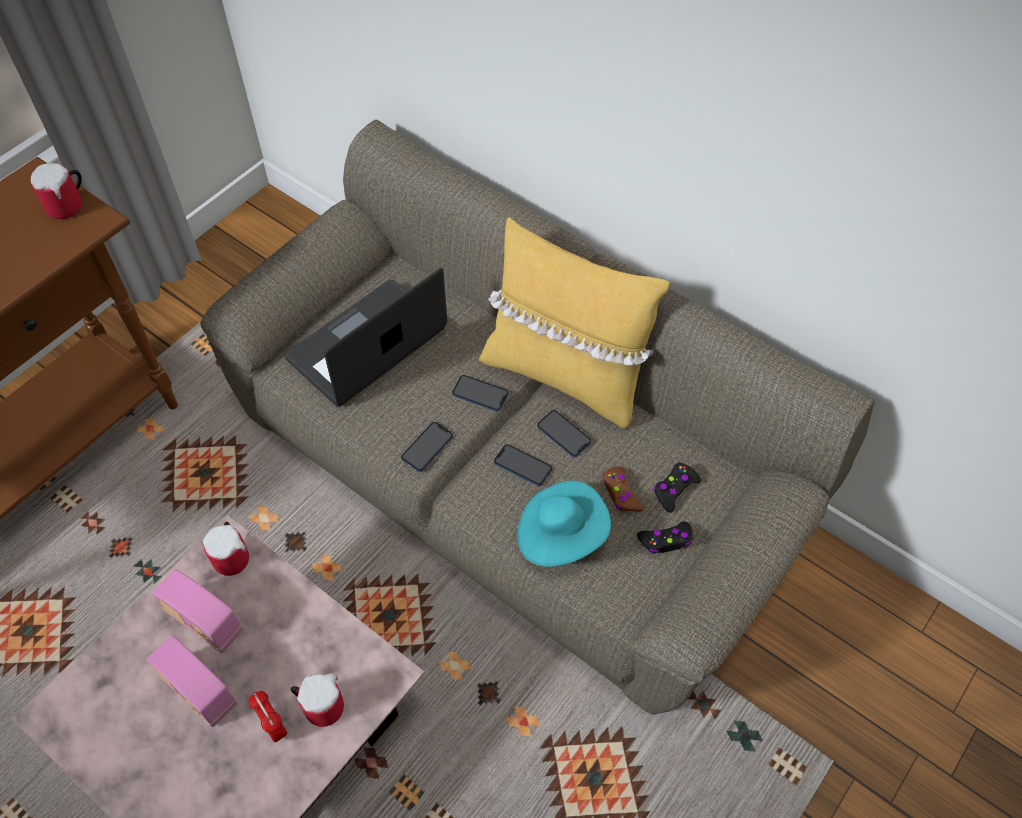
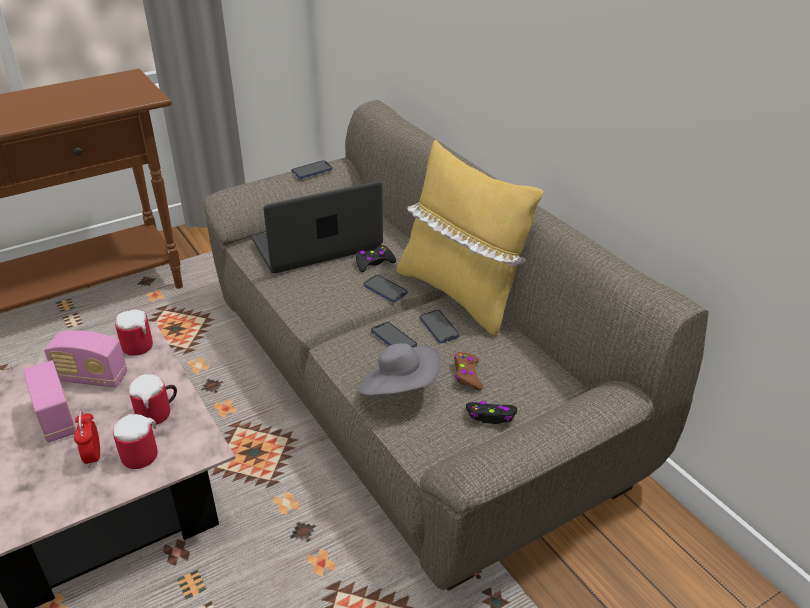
camera: 20 degrees right, 20 degrees down
mug [31,163,82,219] -> mug moved to [129,374,177,426]
radio [152,569,243,653] -> radio turned 45 degrees counterclockwise [44,330,127,388]
phone [401,422,453,472] -> phone moved to [291,160,332,179]
turquoise hat [517,481,611,567] -> grey hat [358,343,441,396]
black game controller [654,462,701,513] -> black game controller moved to [356,245,396,272]

